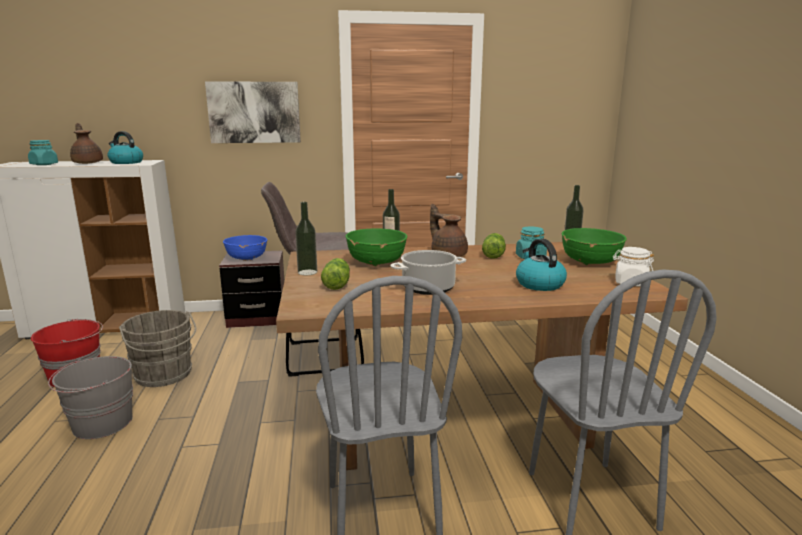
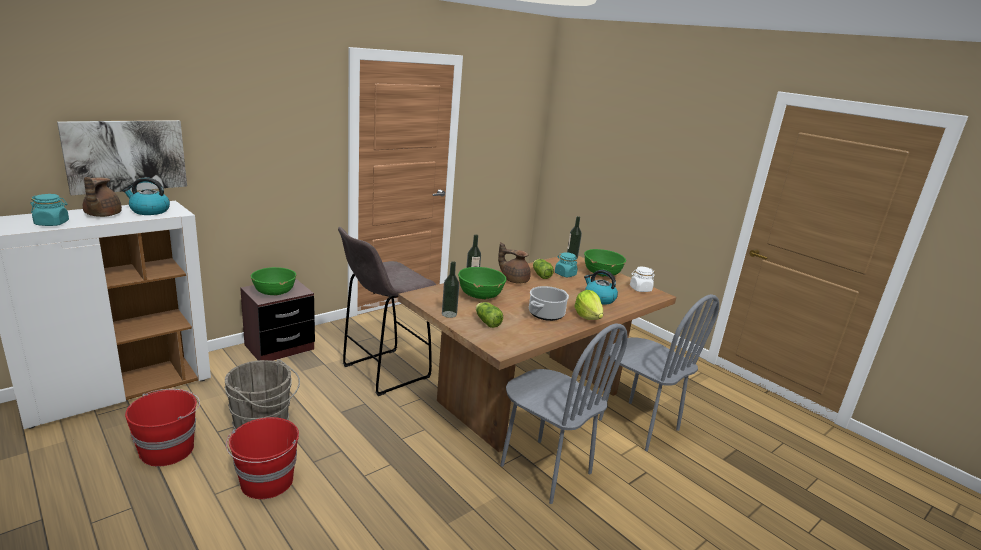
camera: 35 degrees left, 5 degrees up
grey bucket [48,356,133,439] -> red bucket [226,417,299,499]
brown teapot [70,123,103,164] -> brown teapot turned 120 degrees counterclockwise [83,177,122,217]
picture [205,81,301,143] -> picture moved to [57,120,187,195]
blue bowl [223,235,268,261] -> green bowl [250,267,296,296]
none -> lettuce [574,290,603,320]

